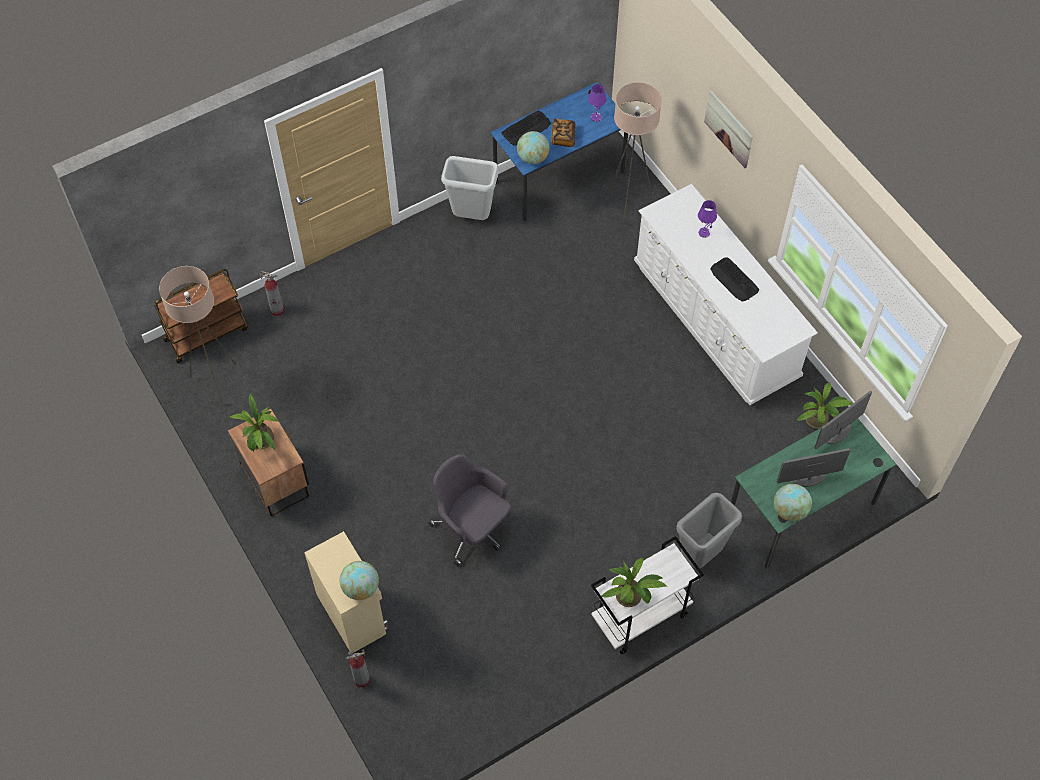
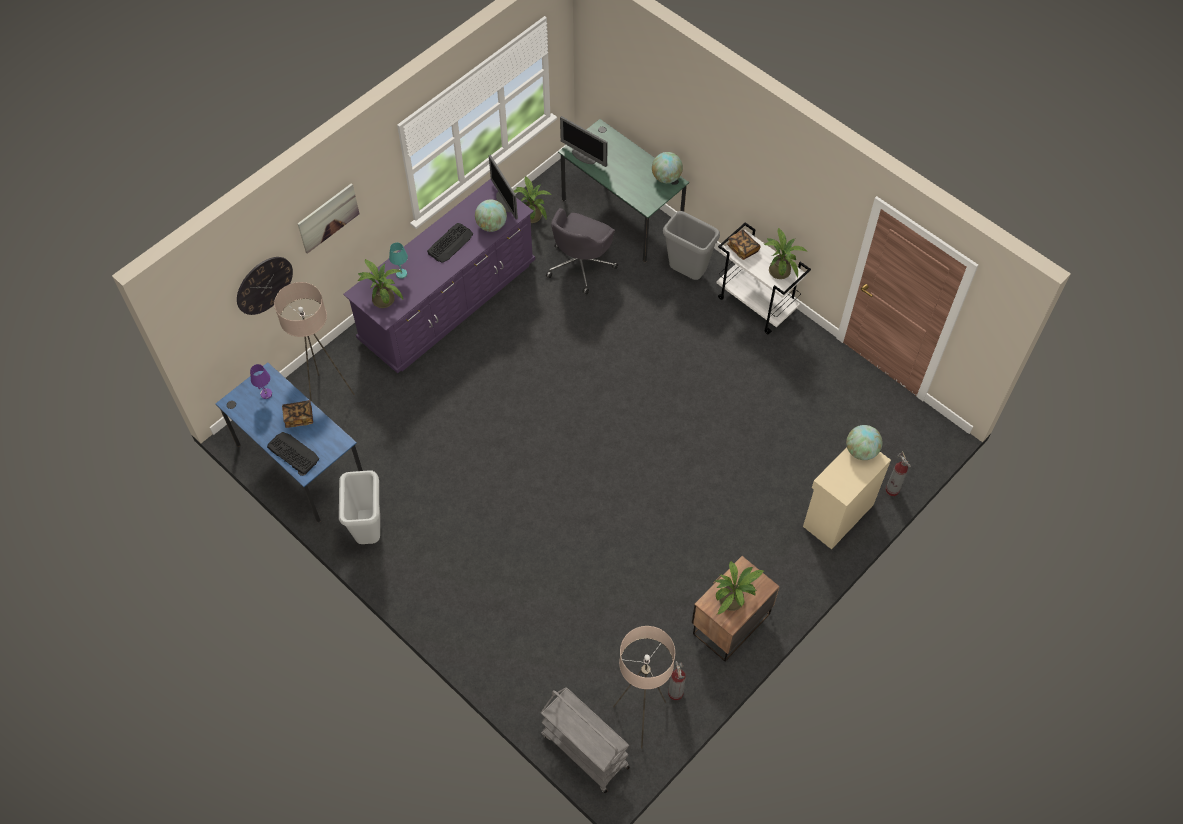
camera: 105 degrees left, 0 degrees up
brown cart [154,269,248,363] -> grey cart [541,687,630,793]
fire extinguisher [260,271,284,316] -> fire extinguisher moved to [668,661,686,700]
grey office chair [428,454,511,566] -> grey office chair moved to [546,208,618,295]
globe [517,131,549,164] -> globe moved to [475,199,507,232]
white dresser [634,184,818,405] -> purple dresser [343,179,535,373]
purple table lamp [698,200,717,238] -> turquoise table lamp [389,243,408,279]
monitor [777,448,850,487] -> monitor moved to [489,155,518,219]
none -> wall clock [237,257,293,315]
none -> potted plant [357,259,403,308]
none -> book [727,230,761,260]

